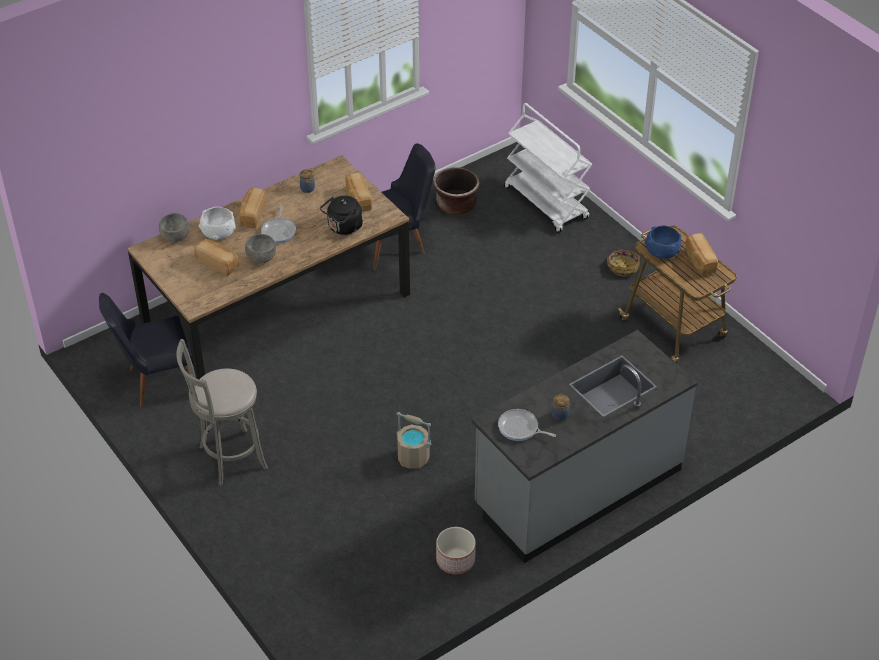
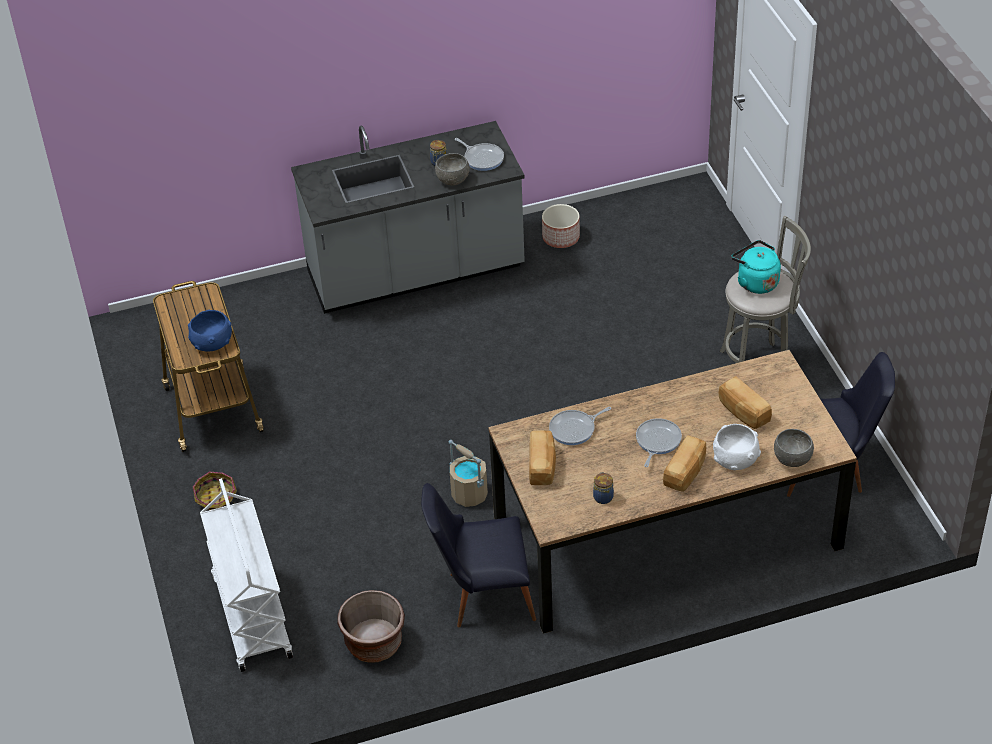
camera: 160 degrees left, 0 degrees up
grey bowl [245,234,276,263] -> grey bowl moved to [435,153,470,185]
black kettle [320,196,363,235] -> frying pan [549,407,611,445]
beige bucket [397,412,431,469] -> beige bucket moved to [449,440,488,507]
bread [685,233,718,274] -> none
none -> turquoise kettle [732,240,781,294]

